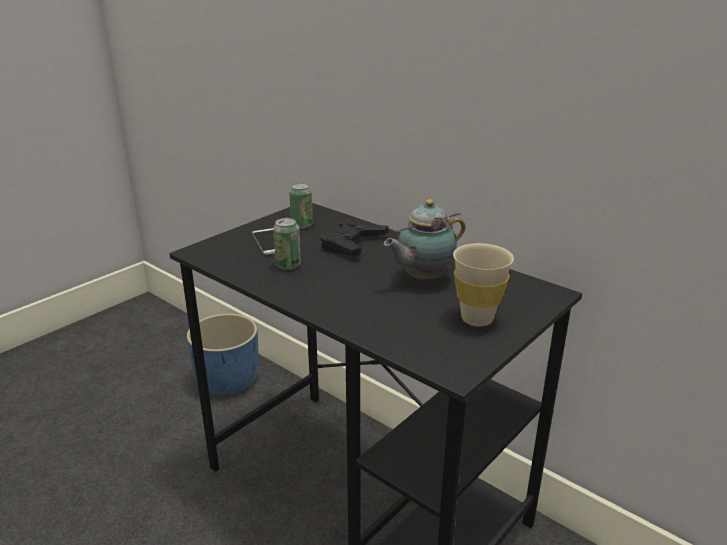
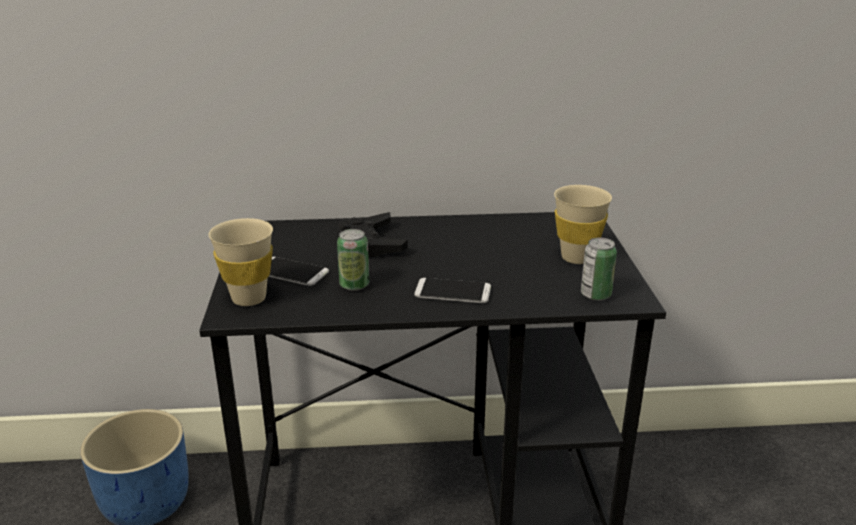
camera: 45 degrees left, 0 degrees up
can [289,183,313,228] -> can moved to [581,237,617,301]
teapot [384,199,465,281] -> none
none -> beige cup [208,218,273,306]
none -> phone [414,278,491,303]

